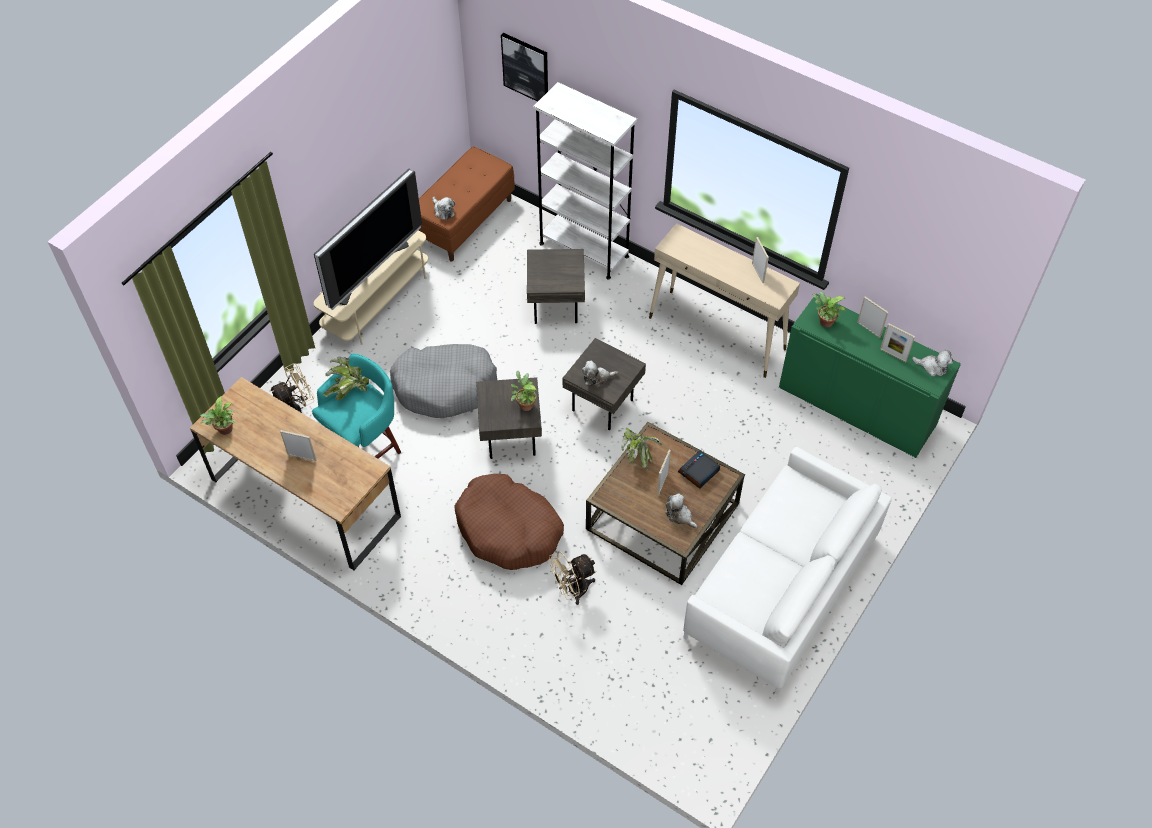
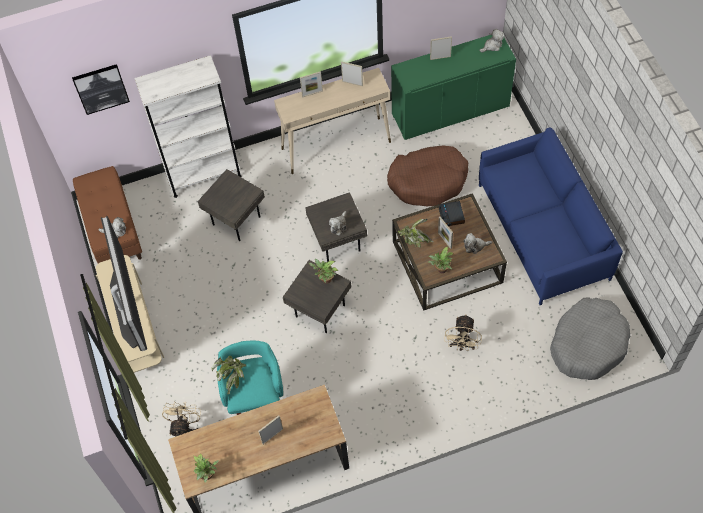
camera: 50 degrees left, 5 degrees up
grey dog bed [390,344,497,418] -> grey dog bed moved to [550,297,630,380]
brown dog bed [454,474,564,570] -> brown dog bed moved to [387,146,468,206]
white sofa [683,447,892,695] -> blue sofa [479,128,623,305]
potted plant [812,291,846,328] -> potted plant moved to [428,247,453,273]
picture frame [880,323,915,362] -> picture frame moved to [300,71,323,98]

